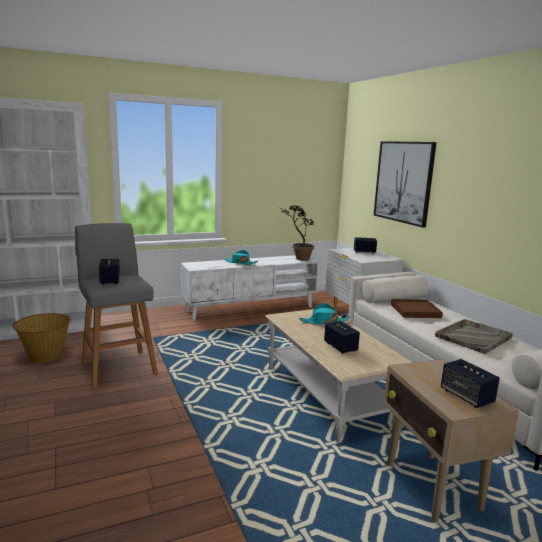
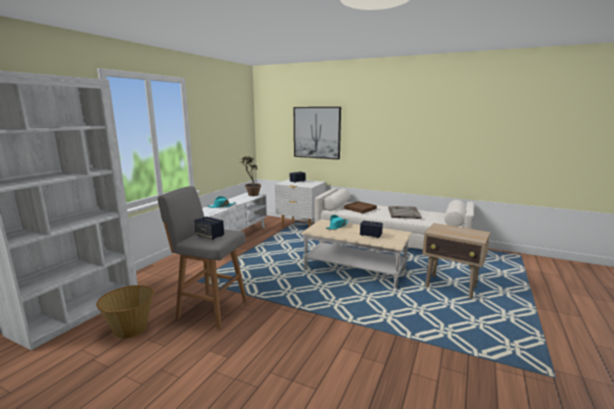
camera: 40 degrees left, 0 degrees up
speaker [441,359,500,408] -> none

